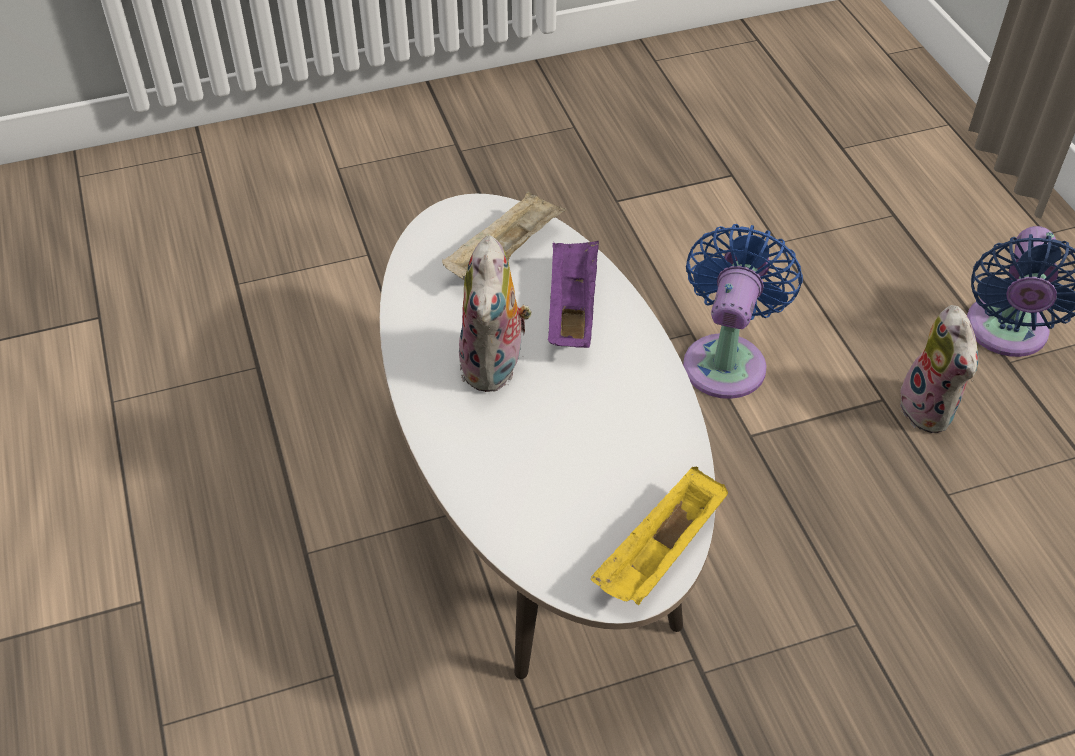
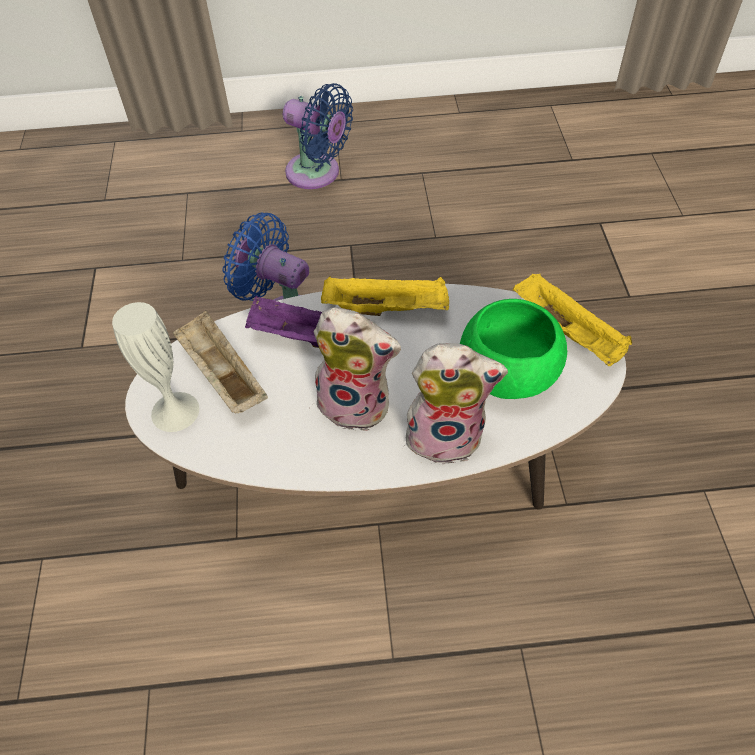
camera: 75 degrees left, 5 degrees up
plush toy [895,305,978,433] -> plush toy moved to [403,343,508,464]
none -> white vase [112,302,199,432]
none -> yellow tray [321,277,449,316]
none -> green bowl [460,299,567,399]

